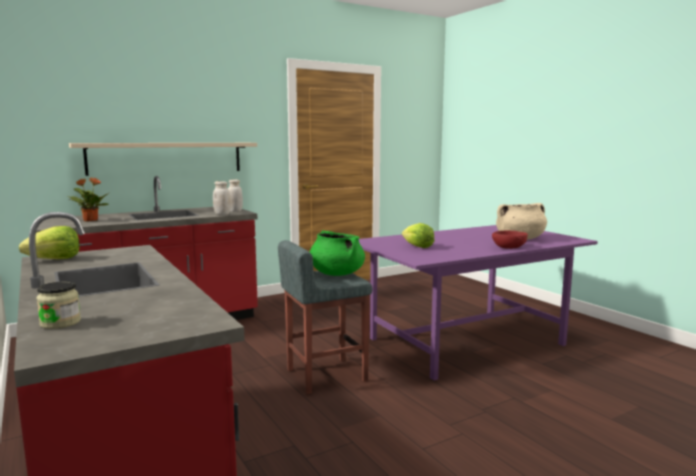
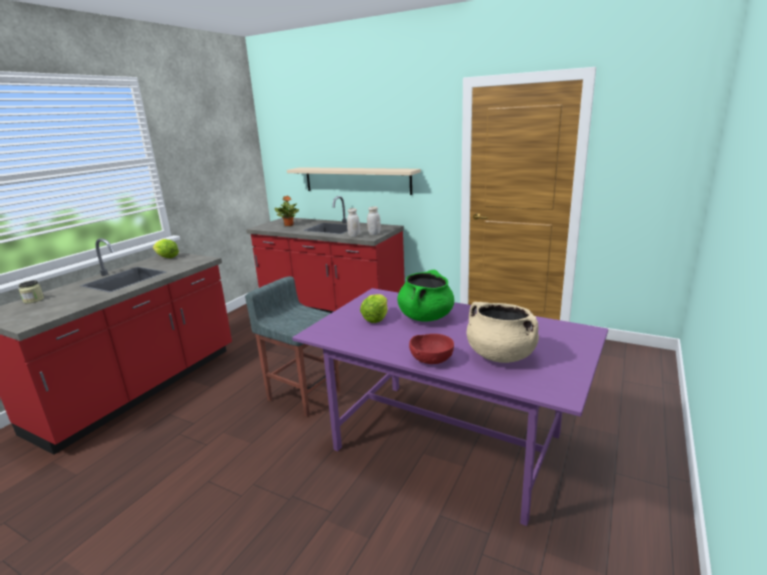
camera: 60 degrees right, 10 degrees up
green cooking pot [310,230,365,276] -> green cooking pot moved to [397,270,454,322]

